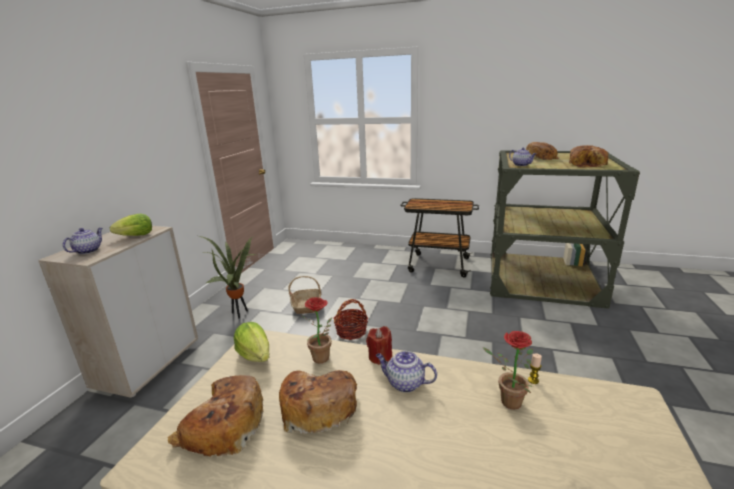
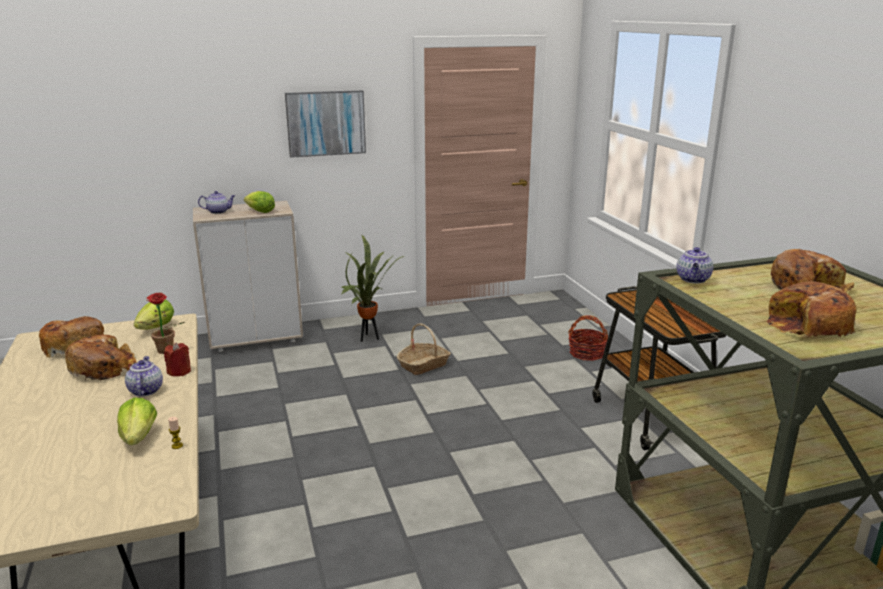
camera: 55 degrees right, 0 degrees up
basket [334,299,368,340] -> basket moved to [568,315,608,361]
potted plant [483,331,533,409] -> lettuce [117,397,157,445]
none -> picture [285,90,366,158]

